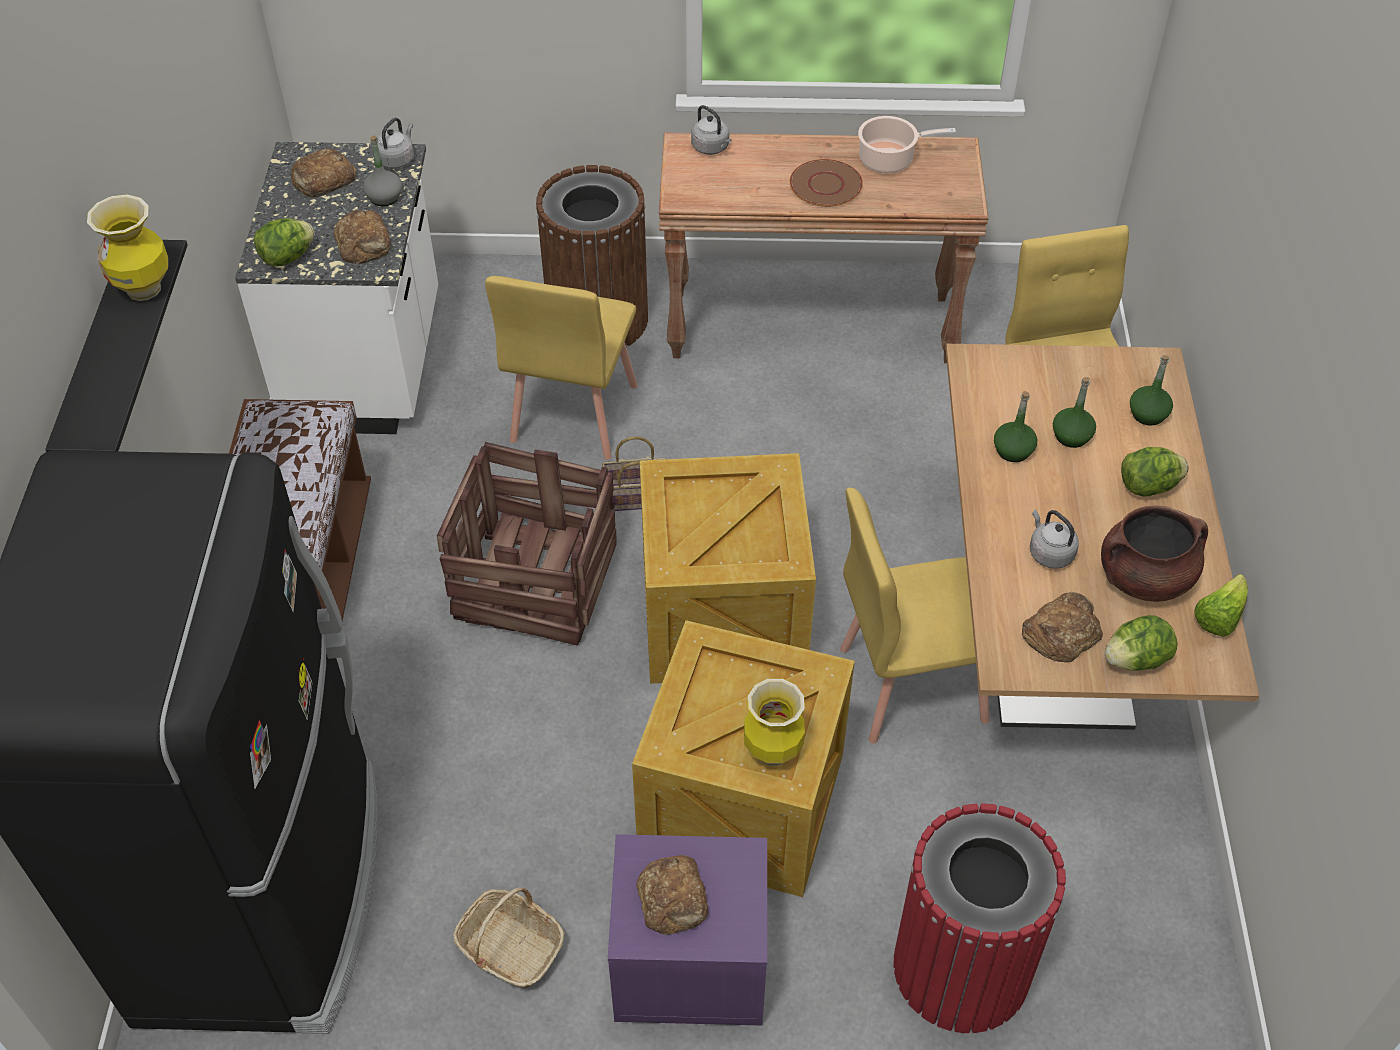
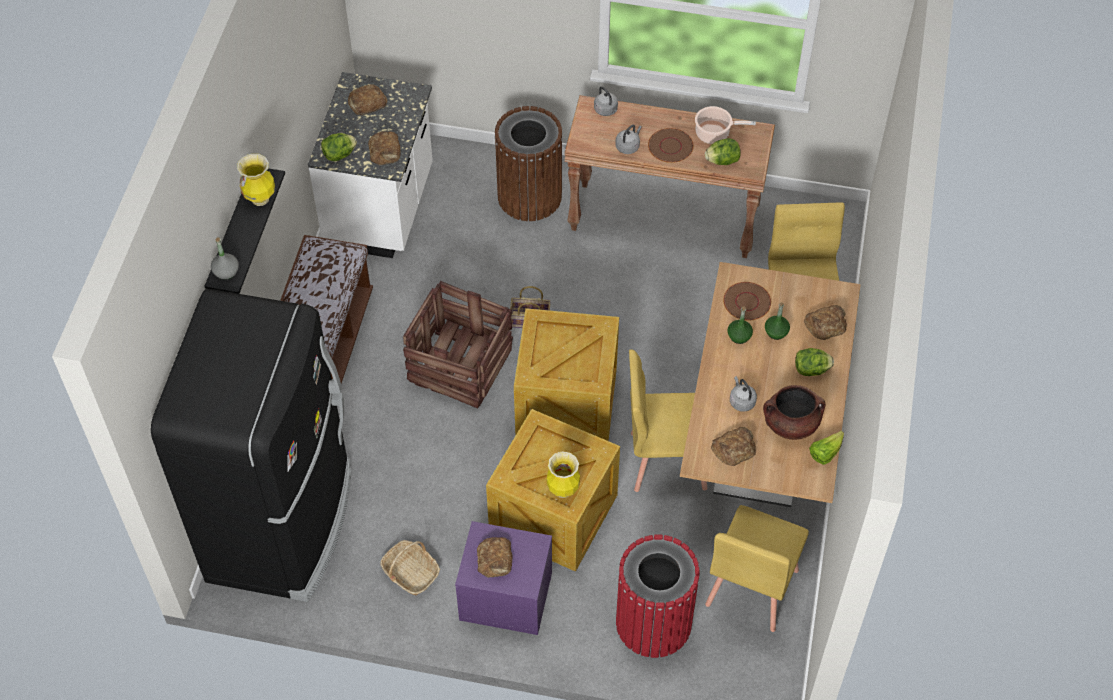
camera: 10 degrees right, 5 degrees up
grey bottle [363,136,402,206] -> grey bottle moved to [211,237,239,280]
grey kettle [377,118,414,169] -> grey kettle moved to [615,125,642,154]
yellow chair [485,276,638,460] -> yellow chair moved to [705,505,809,632]
lettuce [1105,615,1178,671] -> lettuce moved to [705,138,741,165]
green bottle [1130,355,1173,426] -> bread [804,305,847,340]
none -> brown plate [723,282,771,321]

